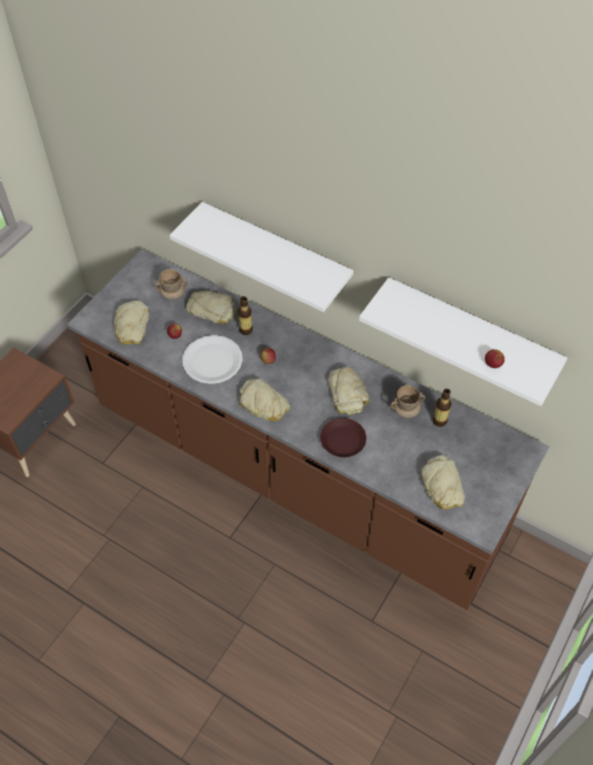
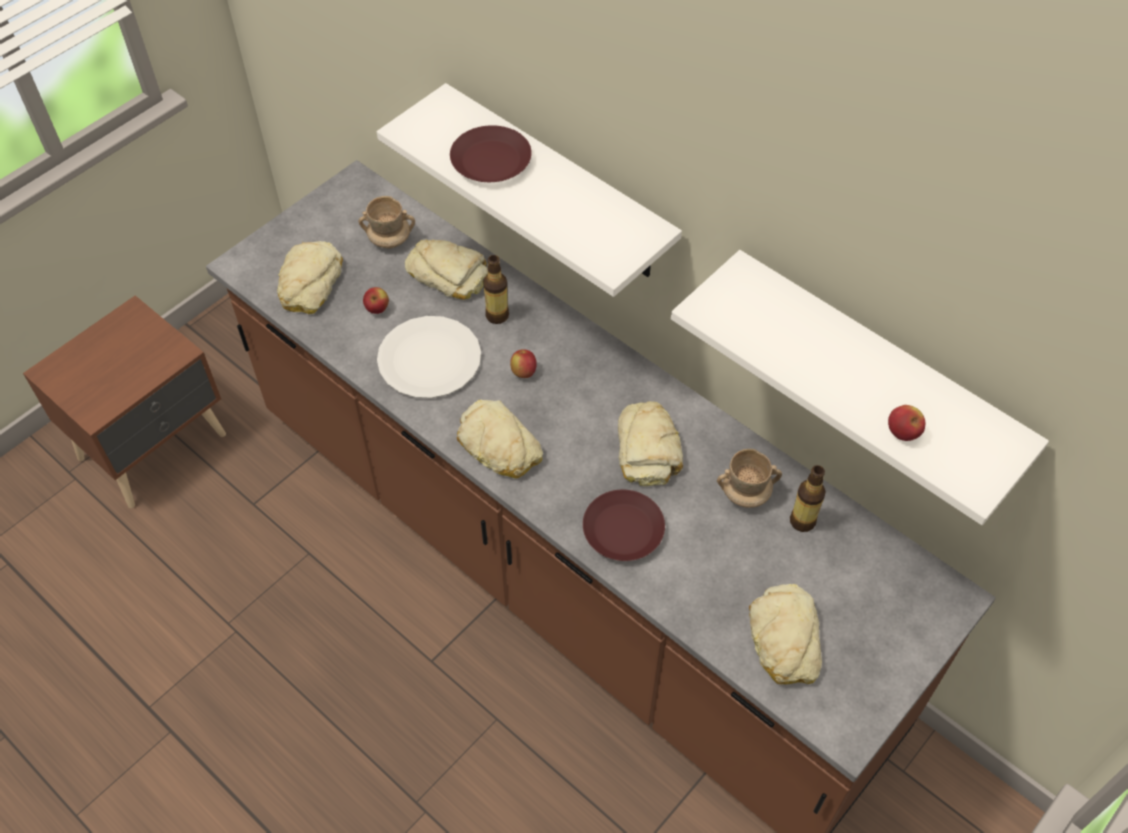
camera: 10 degrees right, 0 degrees up
none -> brown plate [450,125,532,182]

